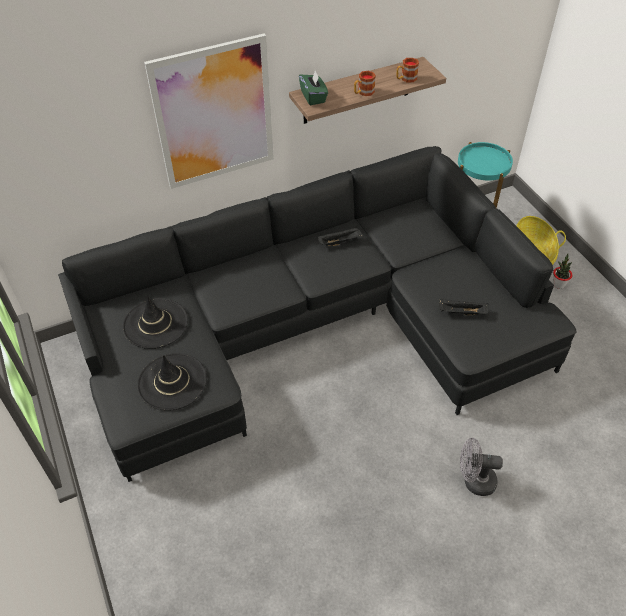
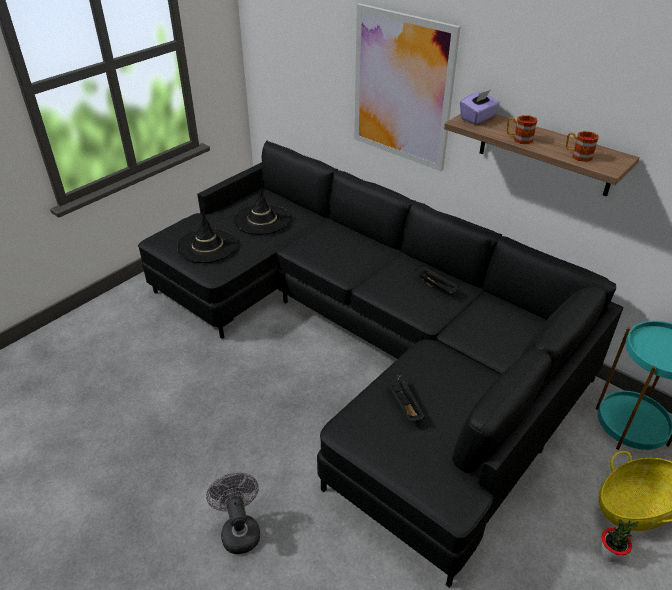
camera: 65 degrees right, 10 degrees down
green tissue box [299,71,328,105] -> purple tissue box [460,90,500,124]

